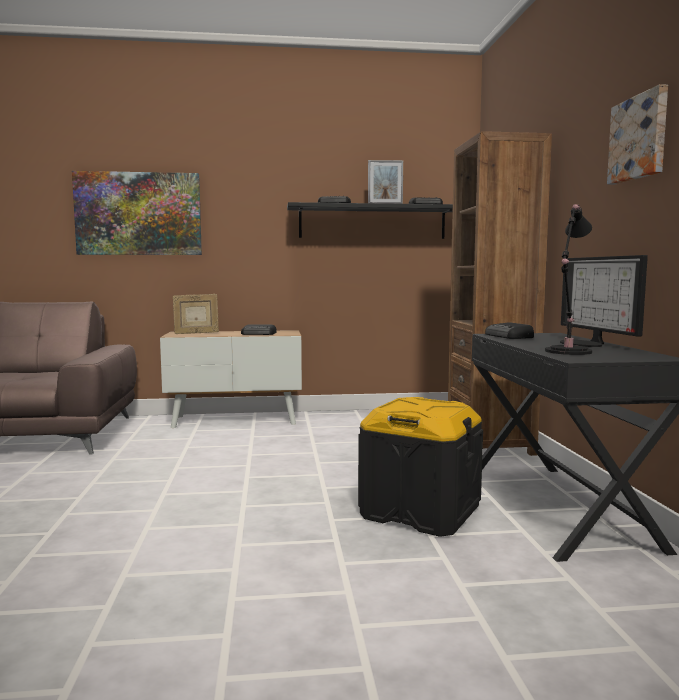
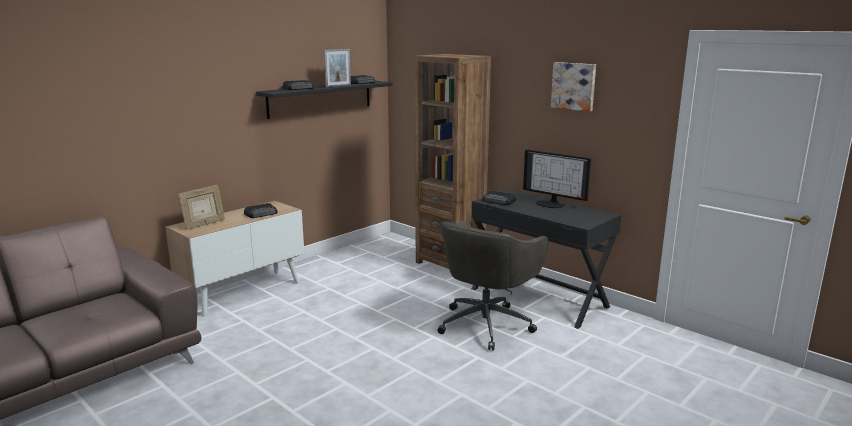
camera: 40 degrees left, 10 degrees up
picture [72,171,202,255] -> none
black storage box [358,397,483,537] -> grey office chair [437,221,549,350]
black table lamp [545,204,592,355] -> none

